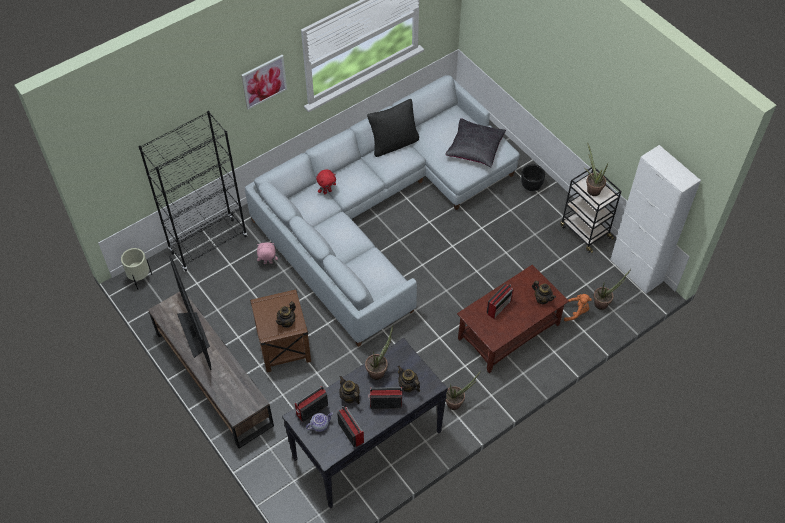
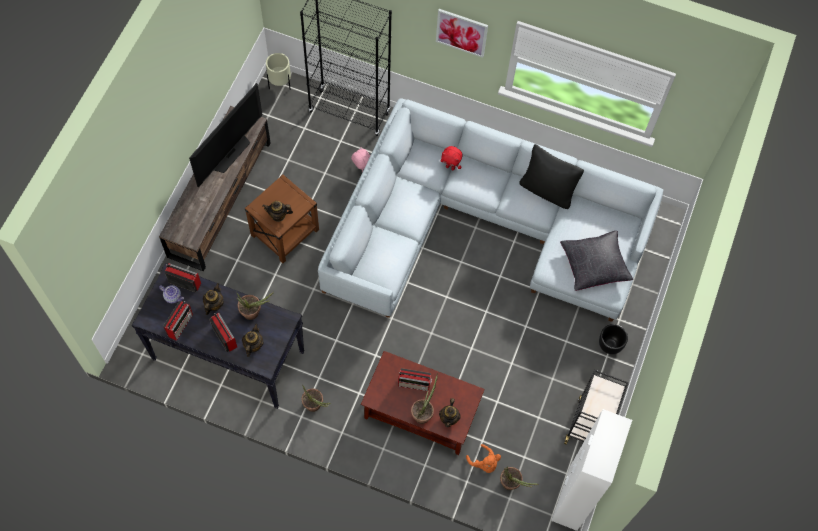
camera: 55 degrees right, 10 degrees up
potted plant [585,142,608,196] -> potted plant moved to [411,374,438,424]

